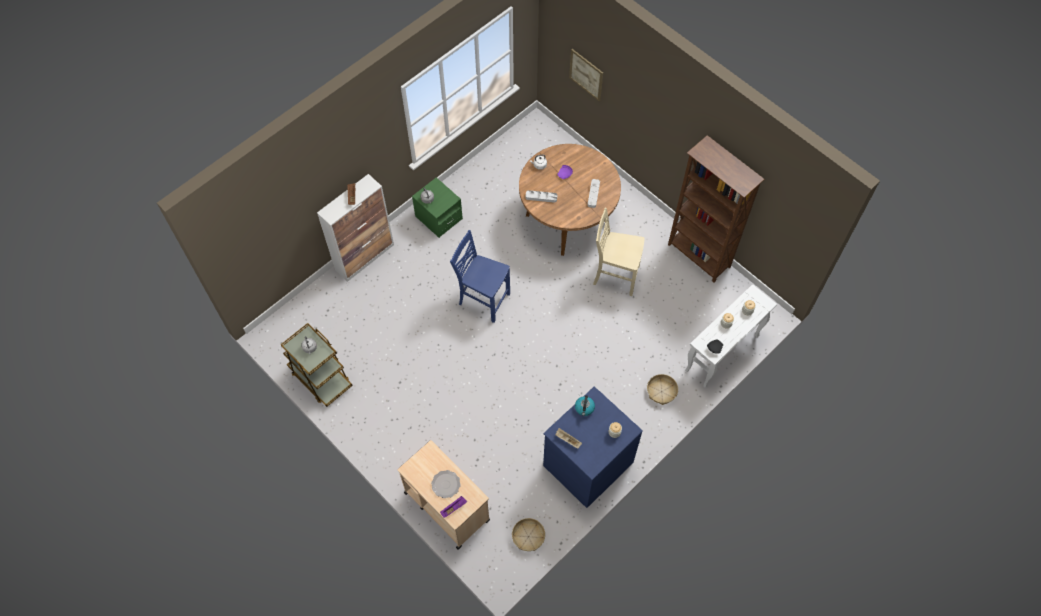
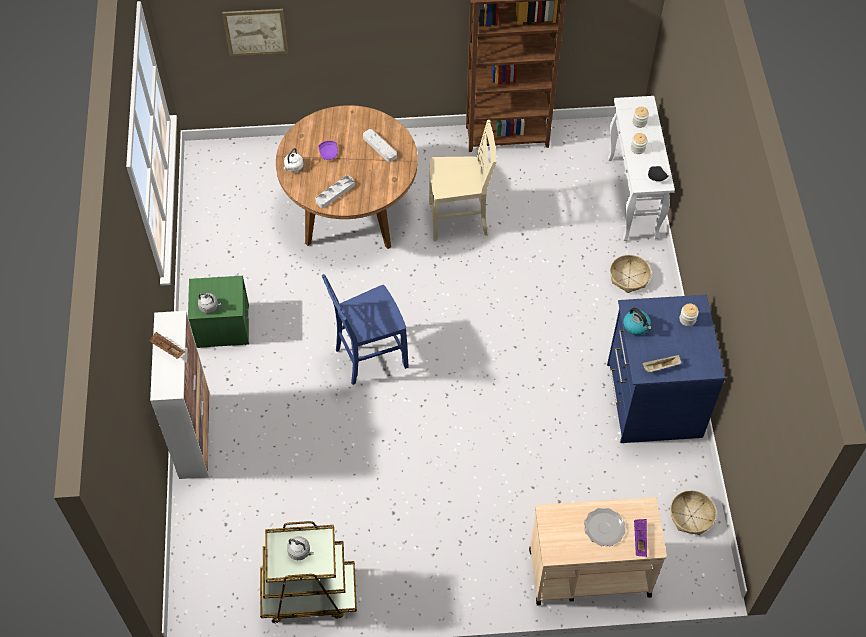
camera: 50 degrees left, 5 degrees down
beige chair [593,208,645,296] -> beige chair turned 150 degrees counterclockwise [429,120,497,241]

